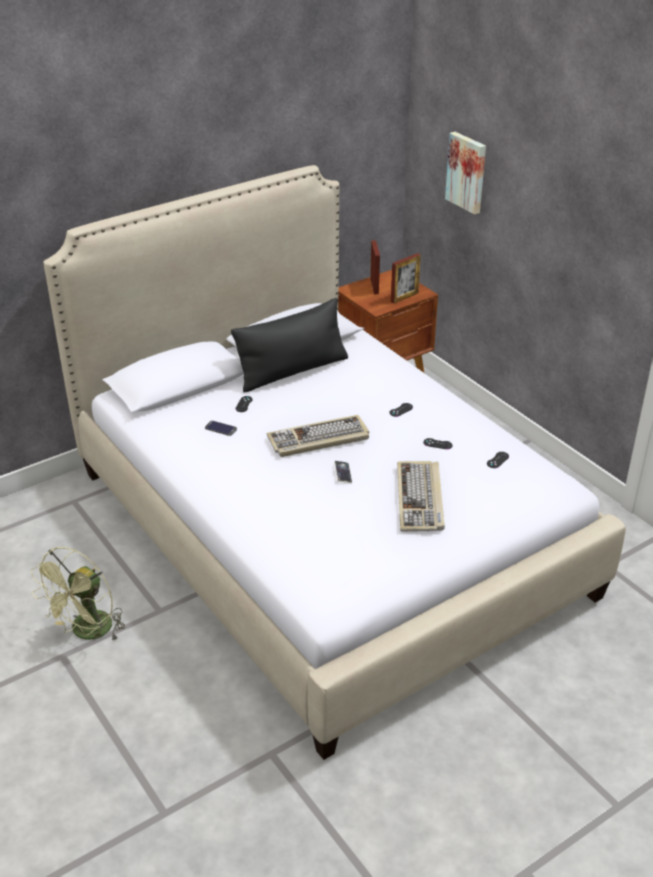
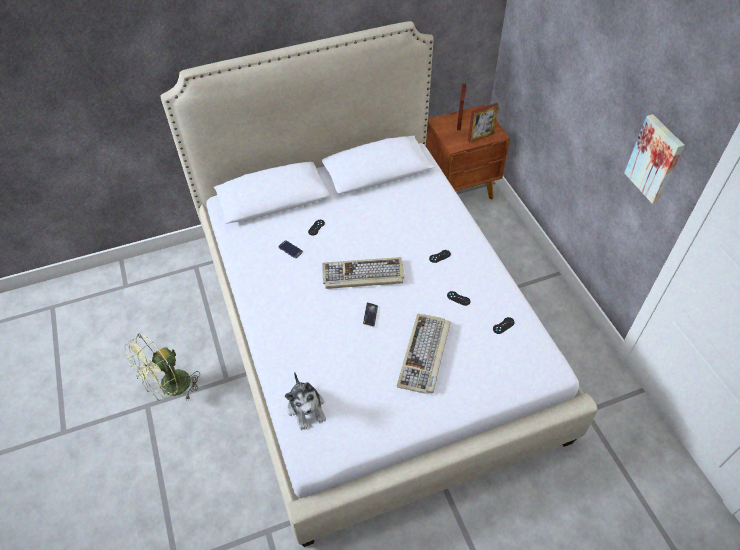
camera: 15 degrees right, 15 degrees up
black pillow [231,298,348,393] -> none
picture [445,132,486,214] -> picture moved to [624,114,685,204]
none -> plush toy [285,372,326,430]

